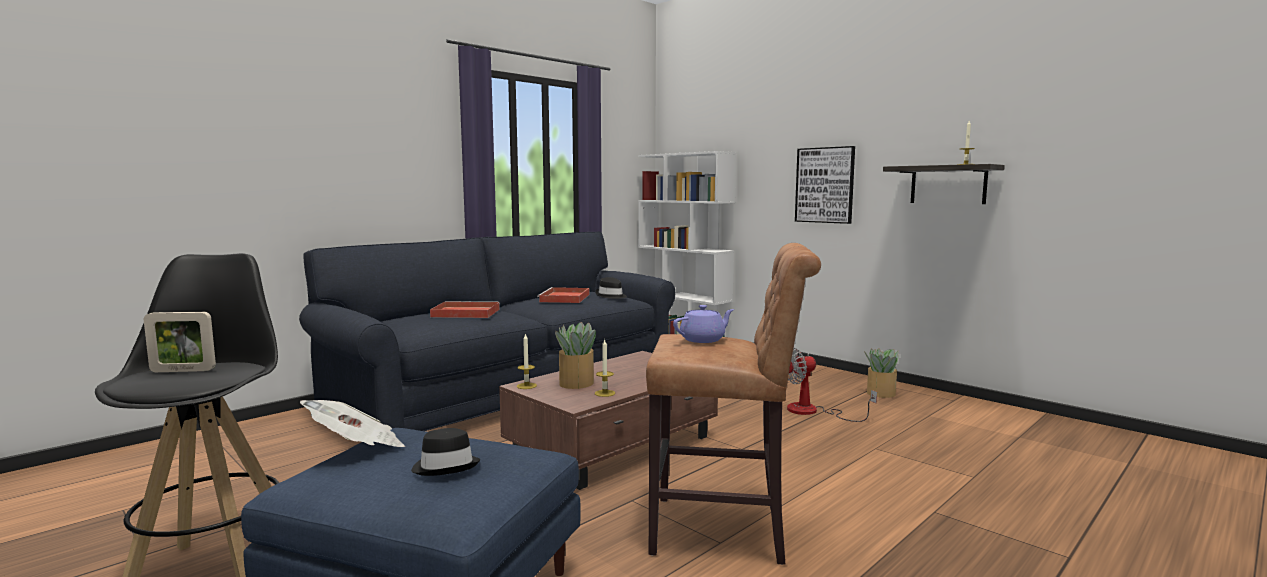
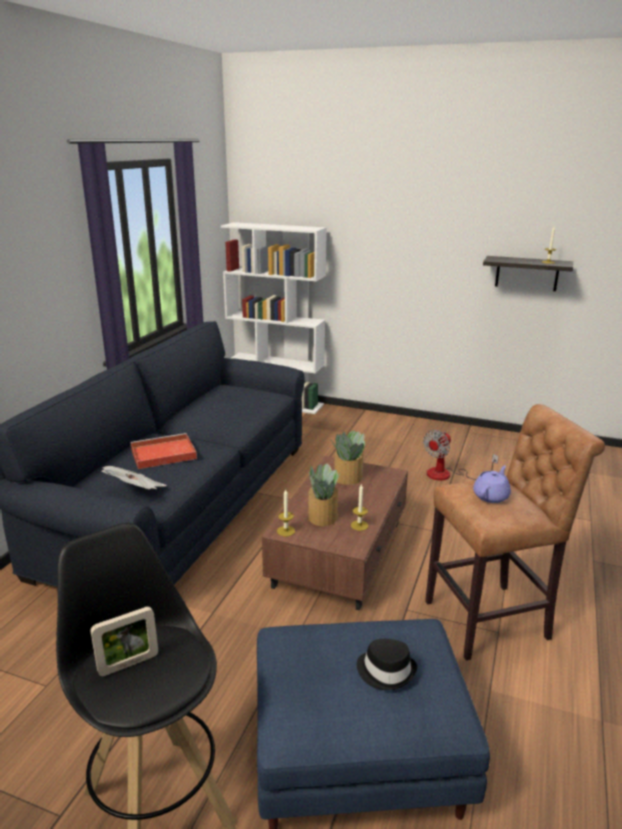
camera: 25 degrees left, 15 degrees up
newspaper [300,400,405,447] -> newspaper moved to [102,466,167,489]
red tray [537,287,589,303] -> none
black hat [595,277,627,299] -> none
picture [795,146,855,224] -> none
potted plant [864,348,899,398] -> potted plant moved to [330,431,365,485]

